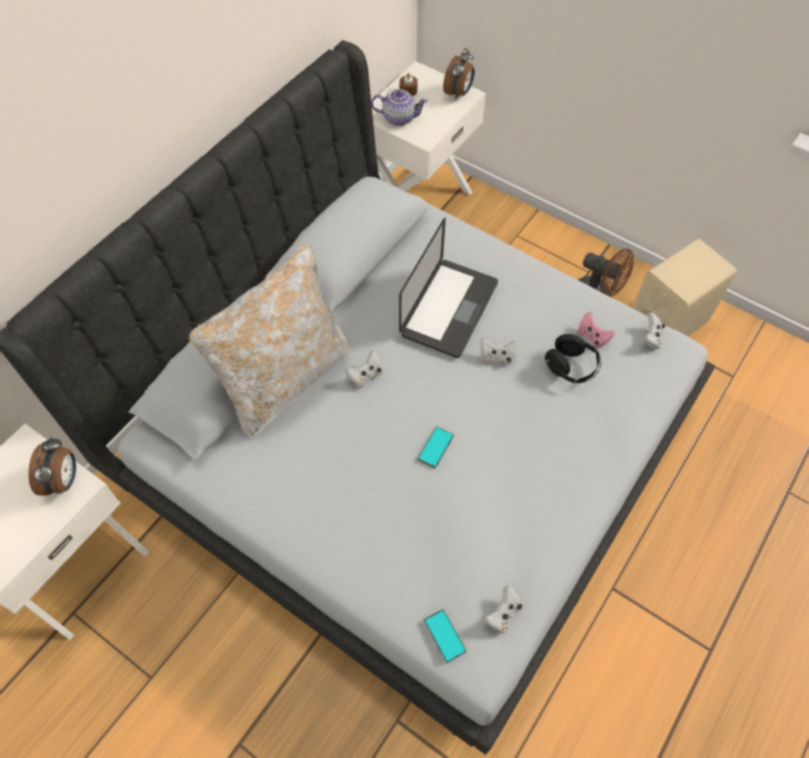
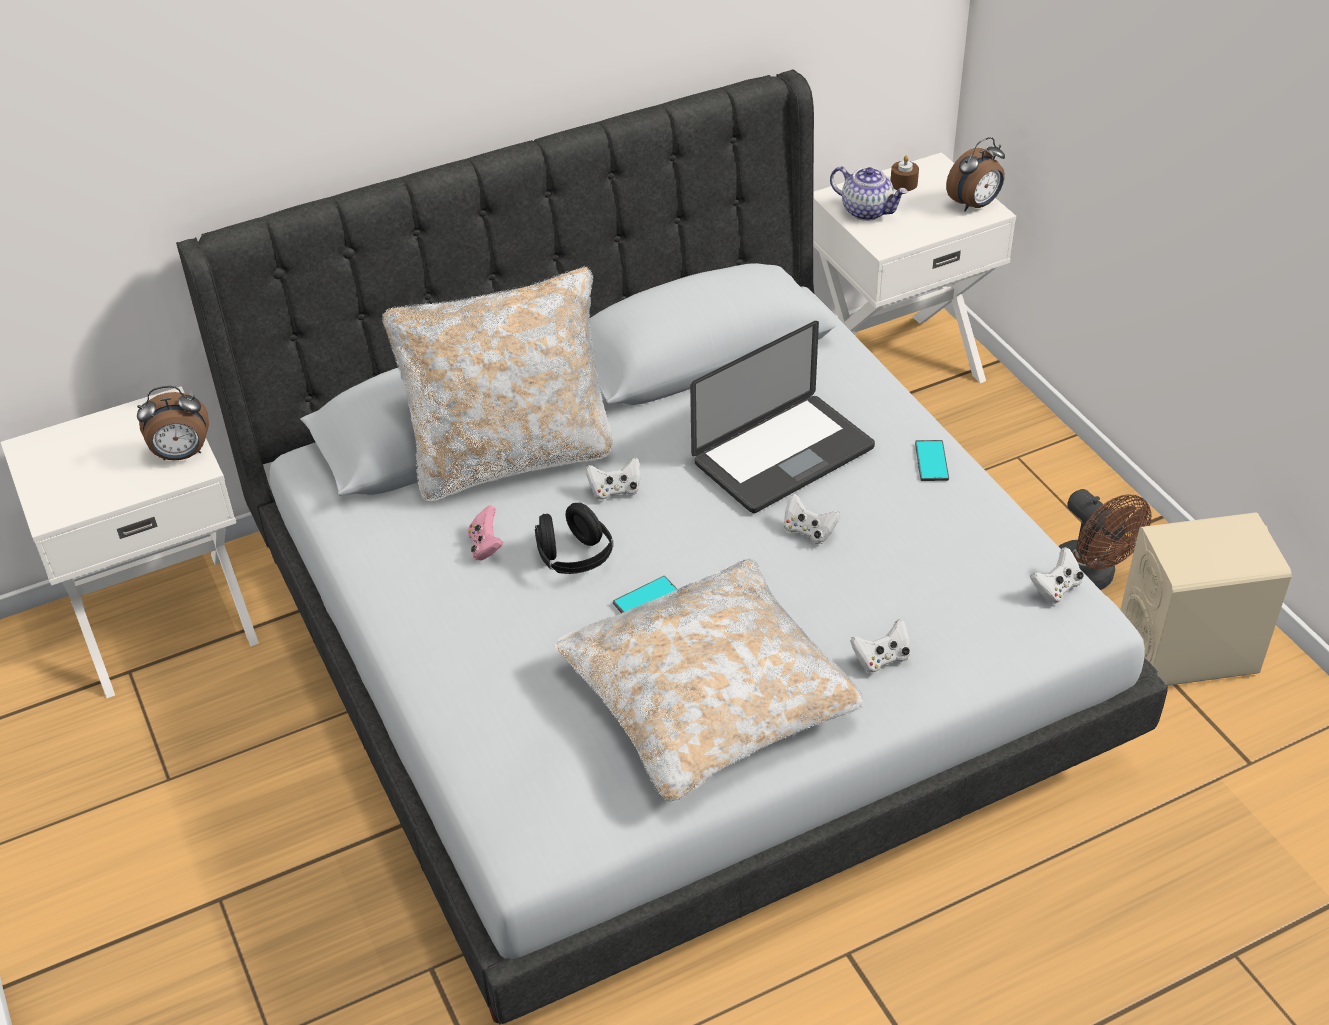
camera: 30 degrees right, 15 degrees down
alarm clock [28,437,76,496] -> alarm clock turned 45 degrees clockwise [137,386,209,460]
phone [424,609,466,663] -> phone moved to [915,440,949,481]
white game controller [484,586,522,633] -> white game controller moved to [850,619,910,673]
black headphones [544,334,601,384] -> black headphones moved to [535,503,614,574]
pink game controller [578,312,615,348] -> pink game controller moved to [468,505,503,560]
none -> white pillow [555,559,864,802]

